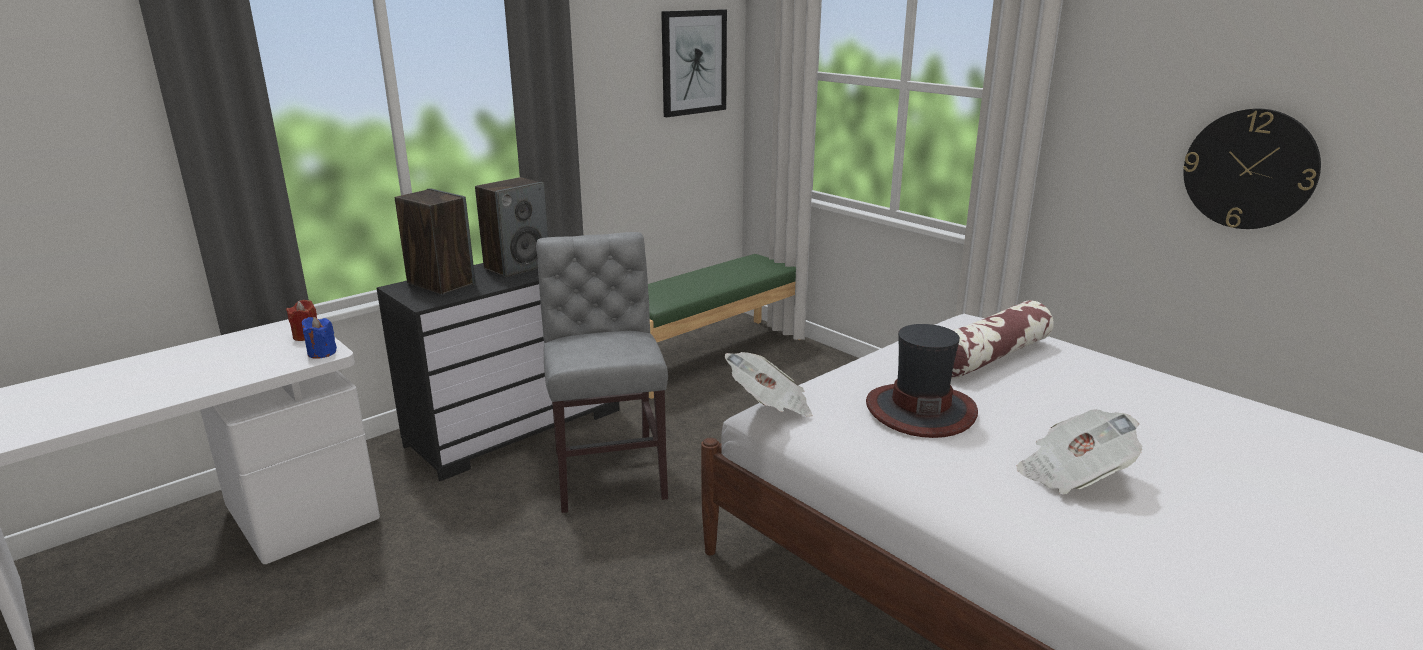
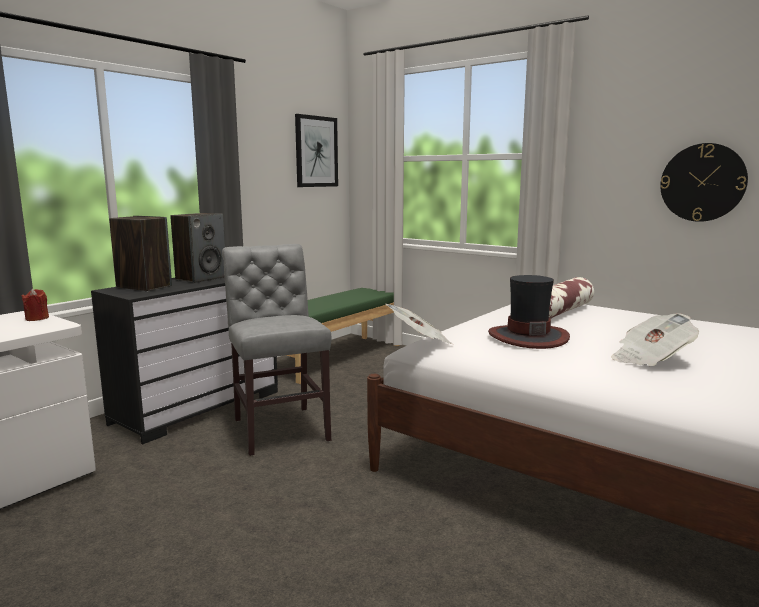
camera: 10 degrees left, 10 degrees down
blue candle [302,317,337,359] -> none

